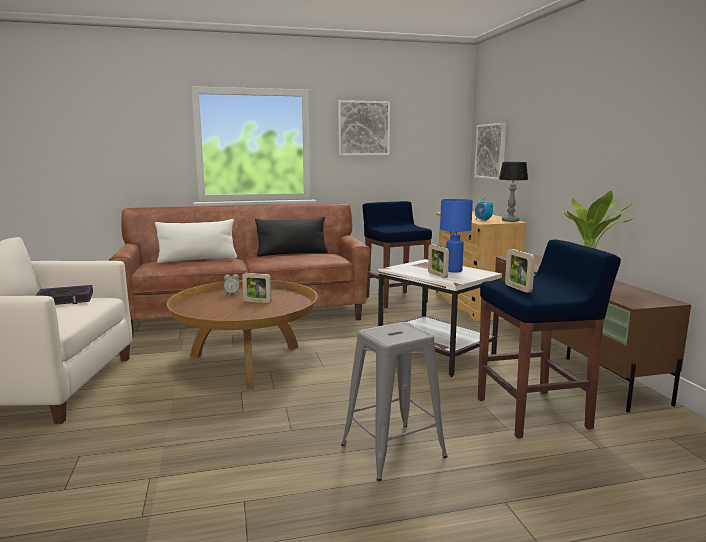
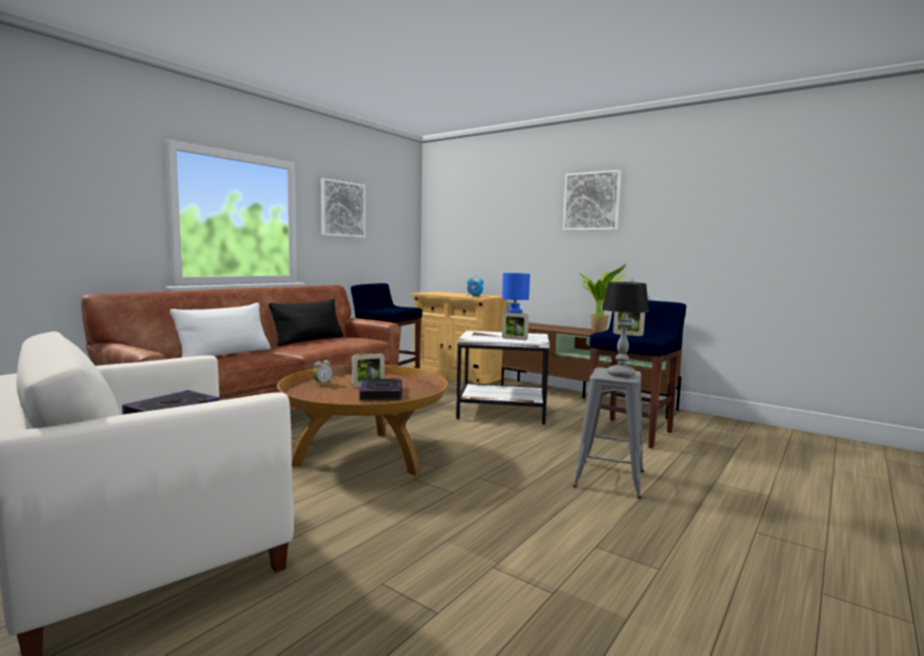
camera: 40 degrees left, 5 degrees down
picture [474,123,506,180] -> picture moved to [563,170,622,231]
table lamp [499,162,528,222] -> table lamp moved to [602,282,649,377]
none -> book [359,379,402,400]

